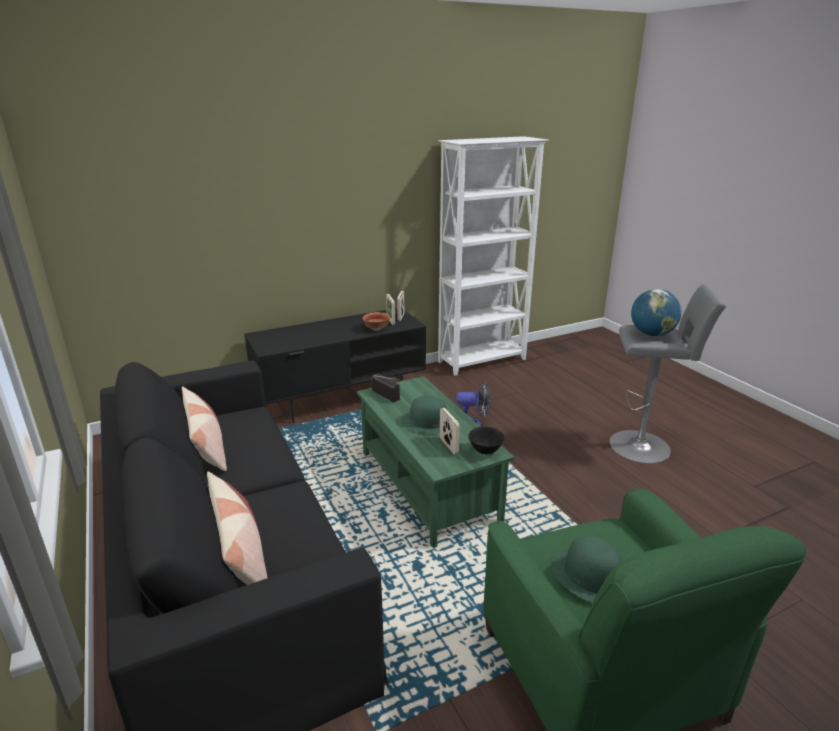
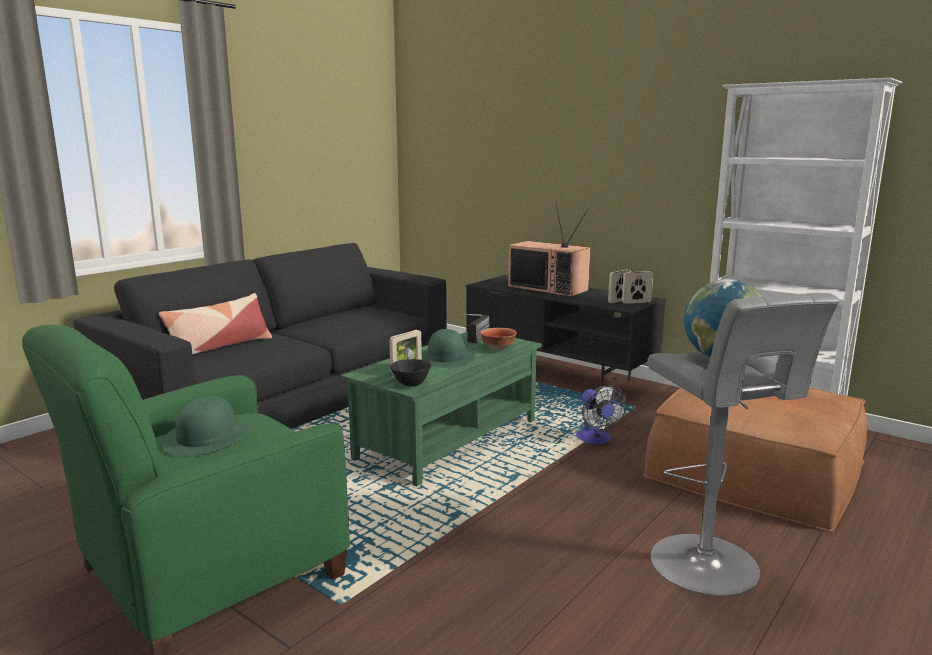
camera: 65 degrees right, 10 degrees down
pillow [182,387,227,471] -> none
bowl [363,312,390,331] -> bowl moved to [480,328,517,351]
none -> television [508,202,590,297]
none -> brown ottoman [643,388,867,532]

